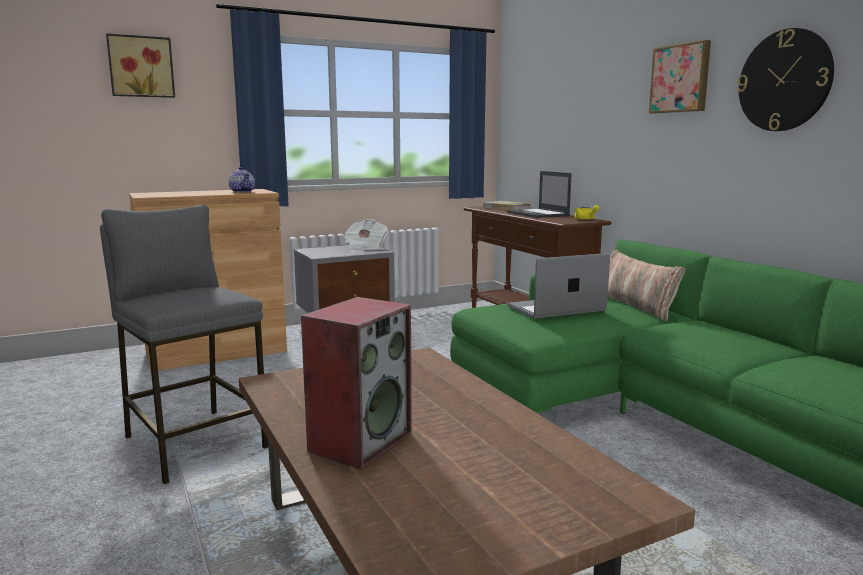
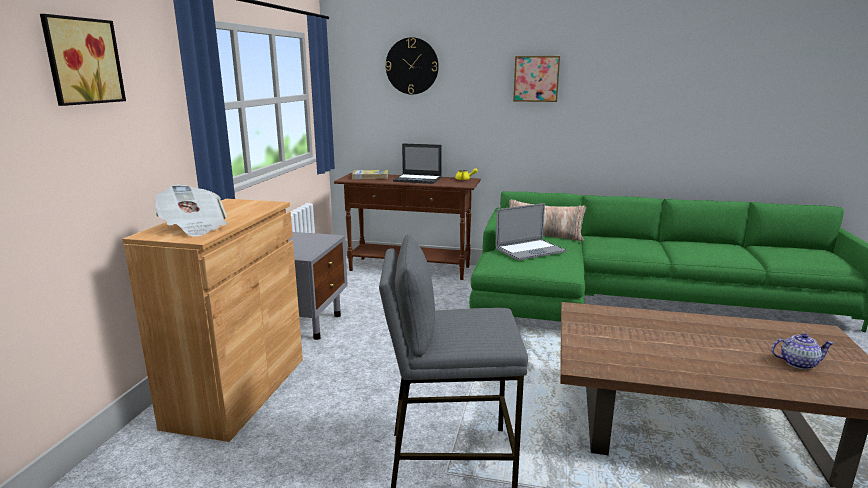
camera: 50 degrees left, 5 degrees up
teapot [228,167,255,193] -> teapot moved to [771,333,834,369]
speaker [301,297,412,469] -> none
newspaper [344,219,388,252] -> newspaper moved to [155,184,228,237]
laptop [507,253,610,319] -> laptop turned 135 degrees counterclockwise [495,203,567,261]
wall clock [737,28,834,131] -> wall clock moved to [385,37,439,94]

